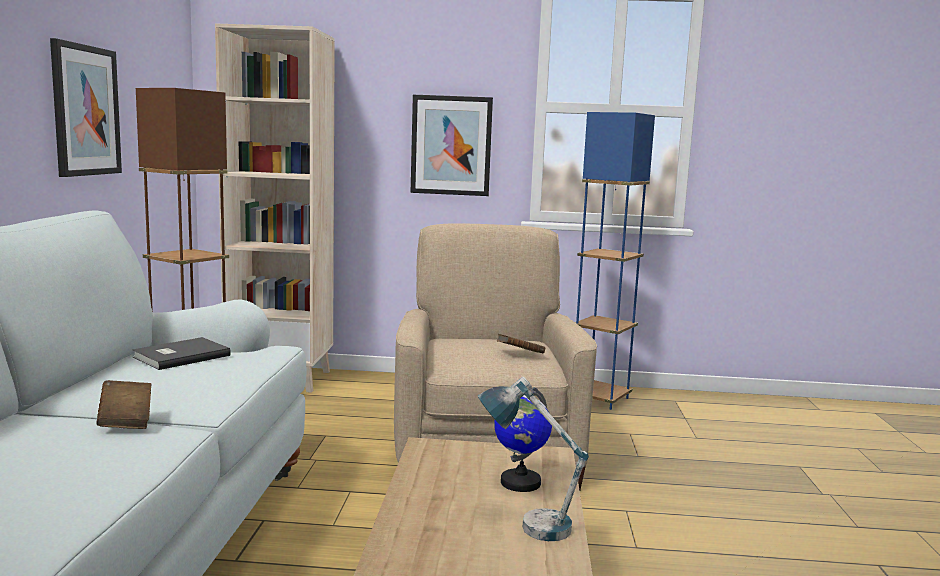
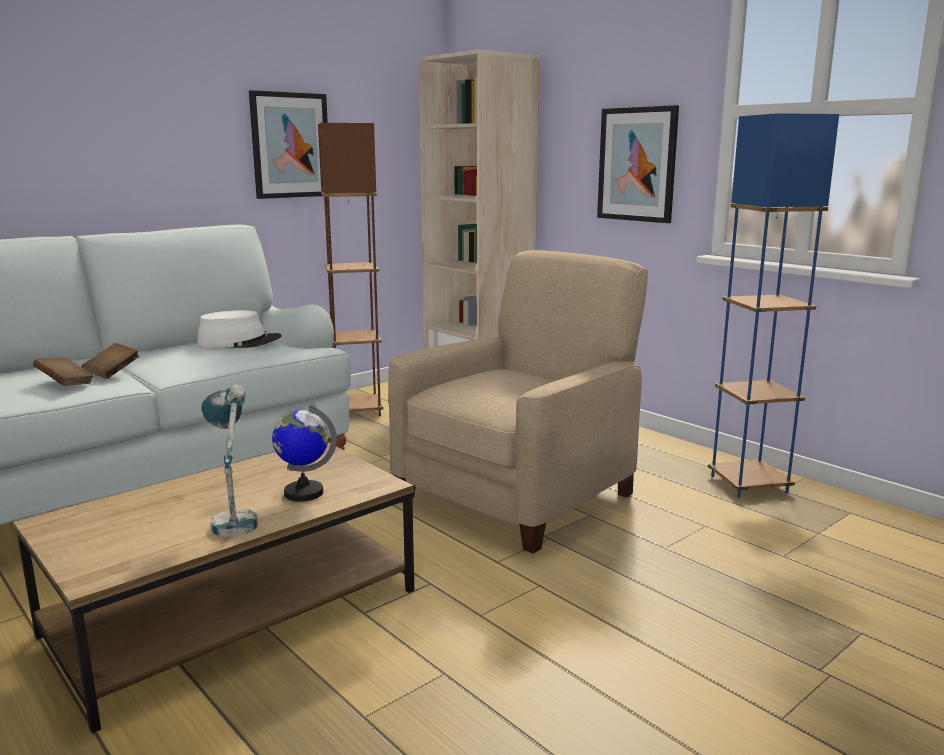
camera: 45 degrees right, 5 degrees up
grey book [132,337,231,370] -> white hat [197,310,282,348]
brown book [497,334,545,353] -> brown book moved to [33,357,94,386]

